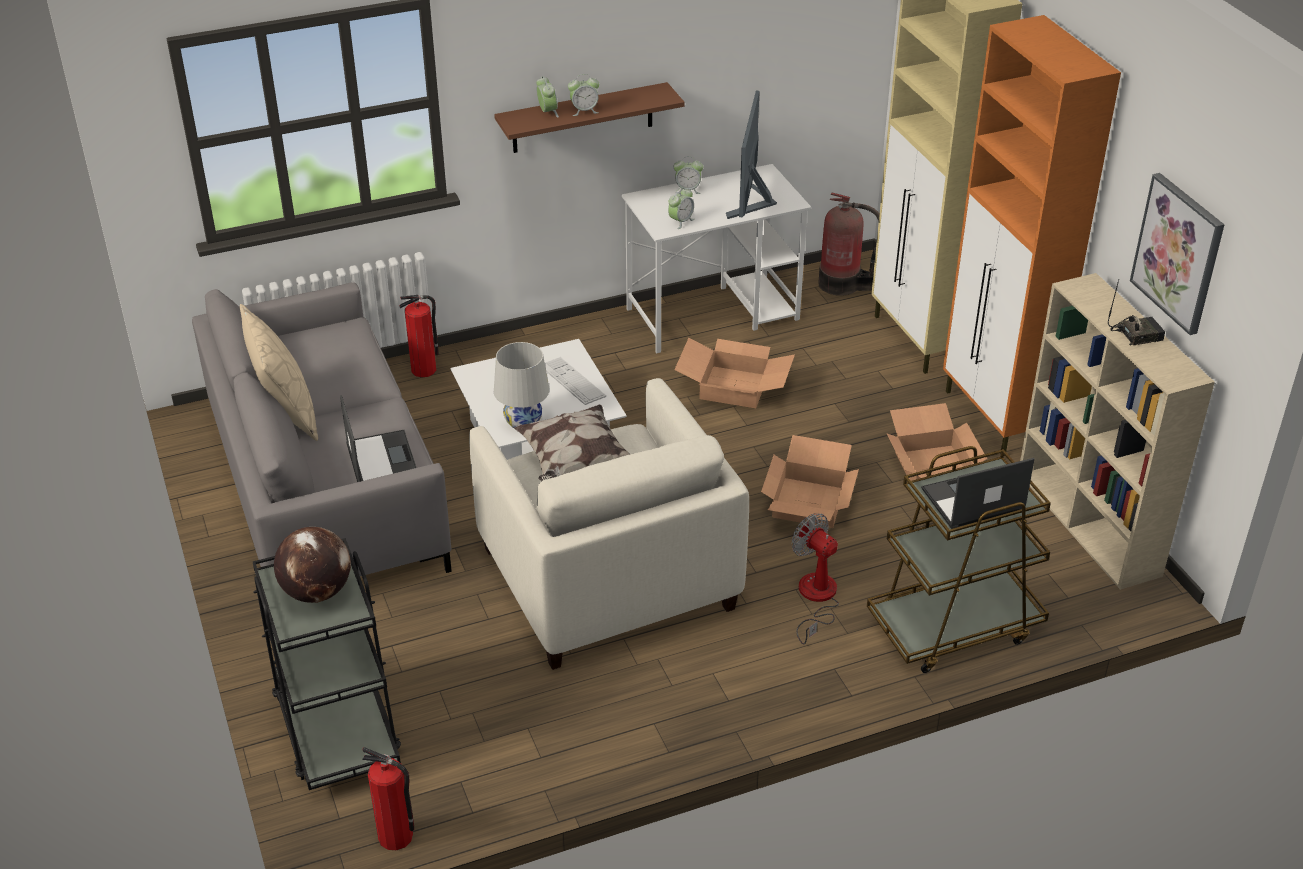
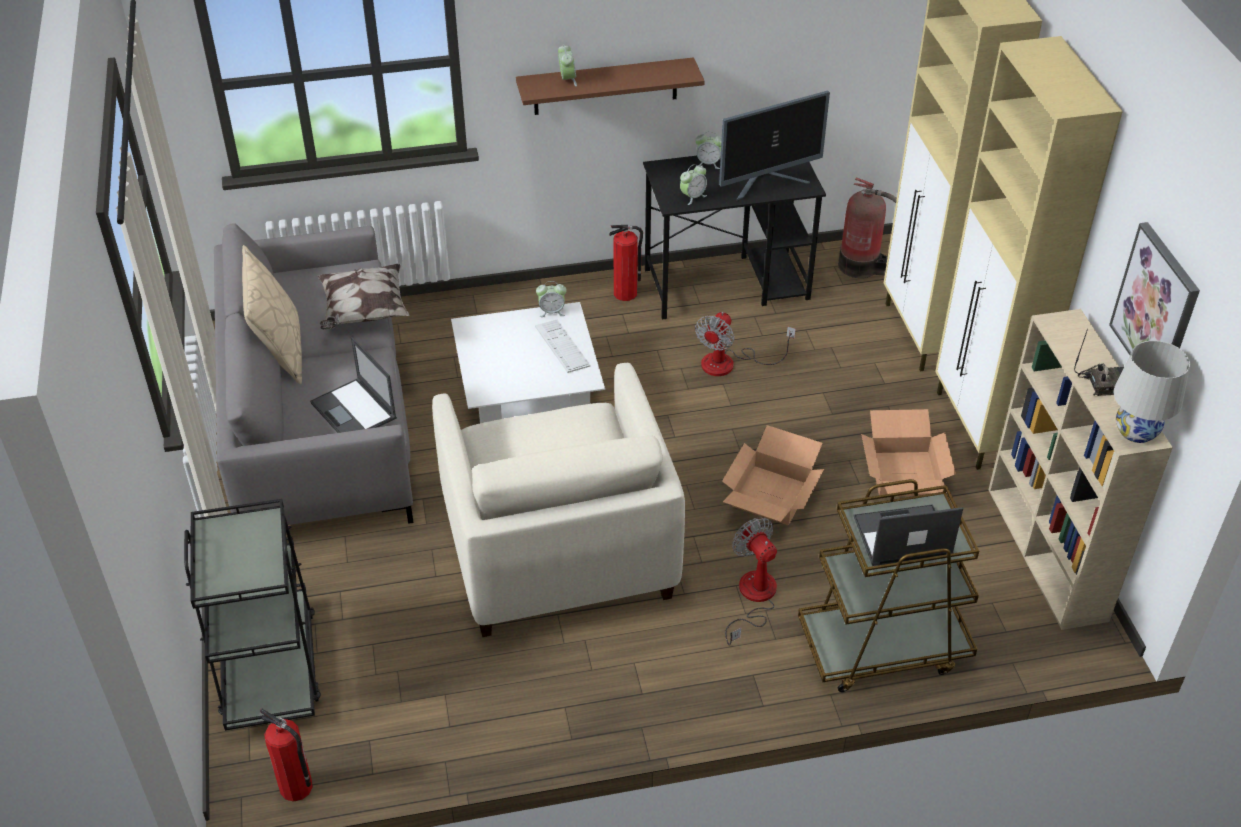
camera: 10 degrees right, 5 degrees up
globe [274,527,351,603] -> none
laptop [340,395,416,482] -> laptop turned 150 degrees clockwise [310,337,397,433]
fire extinguisher [400,295,439,377] -> fire extinguisher moved to [609,225,643,301]
white table lamp [494,342,550,428] -> white table lamp moved to [1113,340,1190,443]
pillow [514,405,630,482] -> pillow moved to [317,264,410,330]
alarm clock [568,74,599,116] -> alarm clock moved to [536,281,567,317]
white desk [622,164,811,353] -> black desk [643,156,826,320]
cardboard box [674,338,795,408] -> fan [695,312,796,376]
monitor [726,91,777,219] -> monitor turned 135 degrees counterclockwise [719,91,830,201]
orange cabinet [943,15,1121,456] -> beige cabinet [935,36,1123,470]

